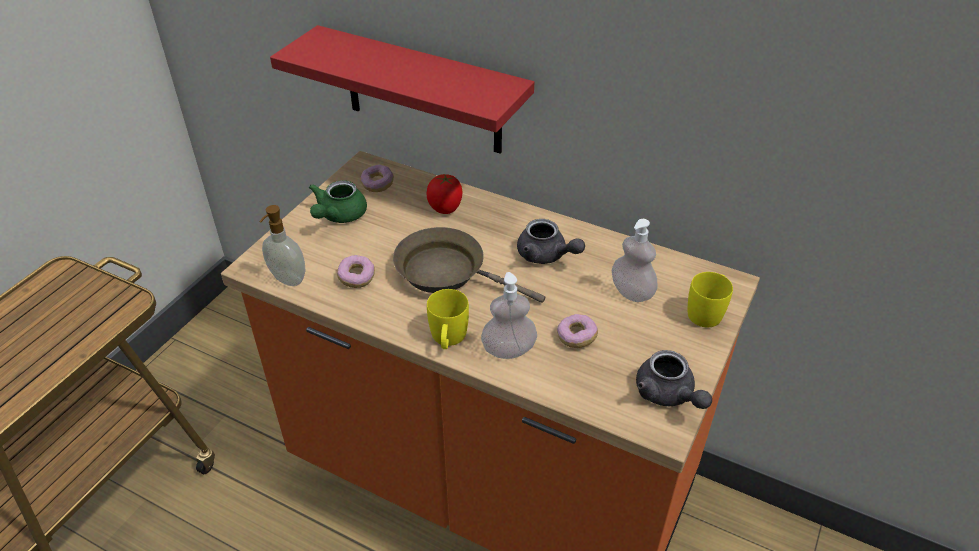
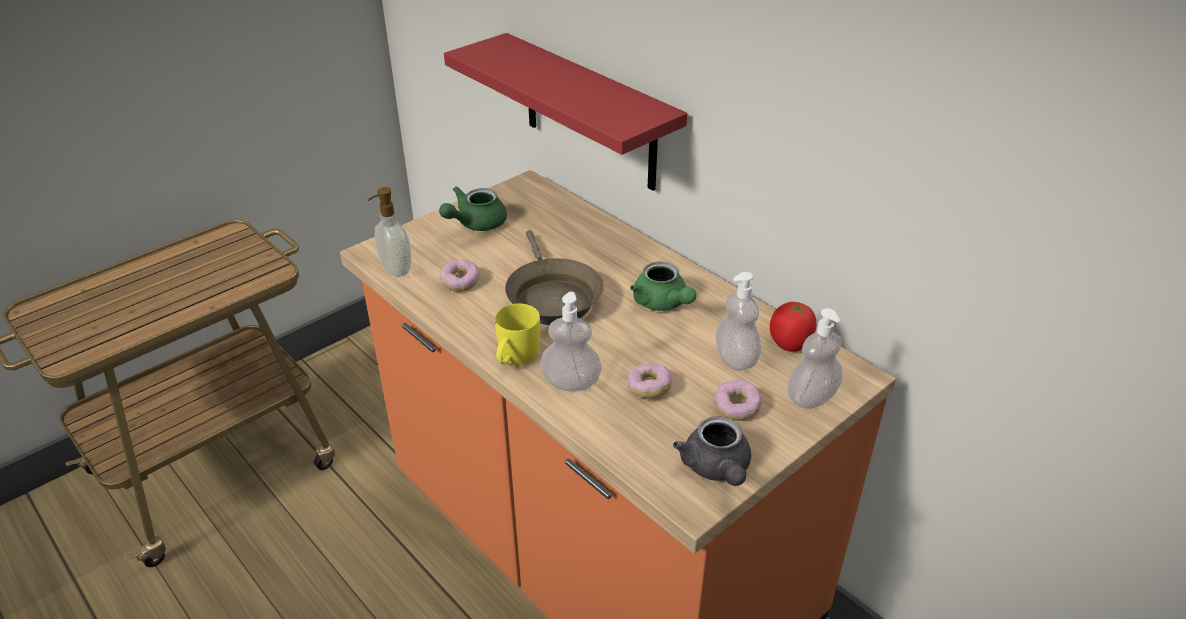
camera: 20 degrees right, 5 degrees down
donut [360,165,394,192] -> donut moved to [715,380,762,421]
brown frying pan [393,227,545,303] -> brown frying pan turned 150 degrees counterclockwise [505,230,604,325]
tomato [427,174,463,214] -> tomato moved to [770,302,816,352]
grey teapot [517,219,585,264] -> green teapot [630,262,696,311]
yellow mug [688,272,733,327] -> soap dispenser [788,308,842,409]

